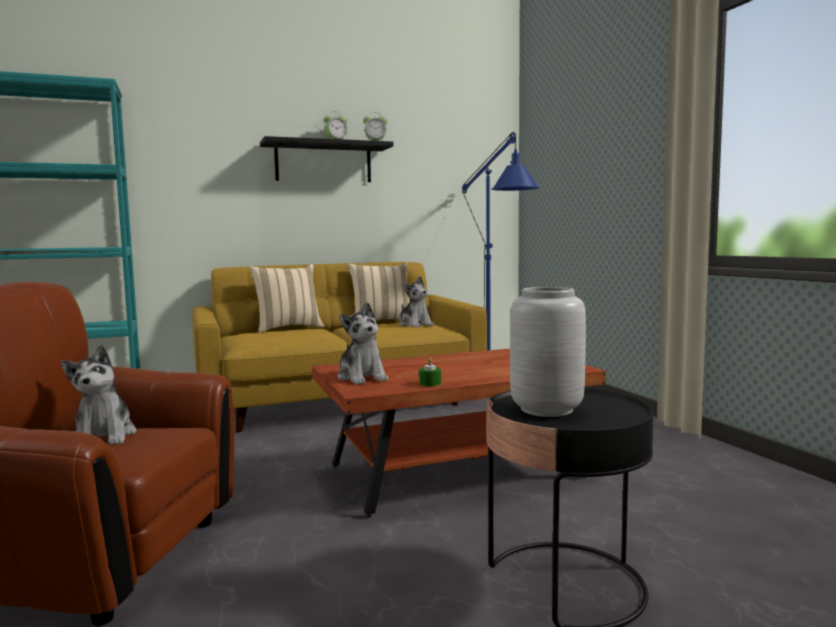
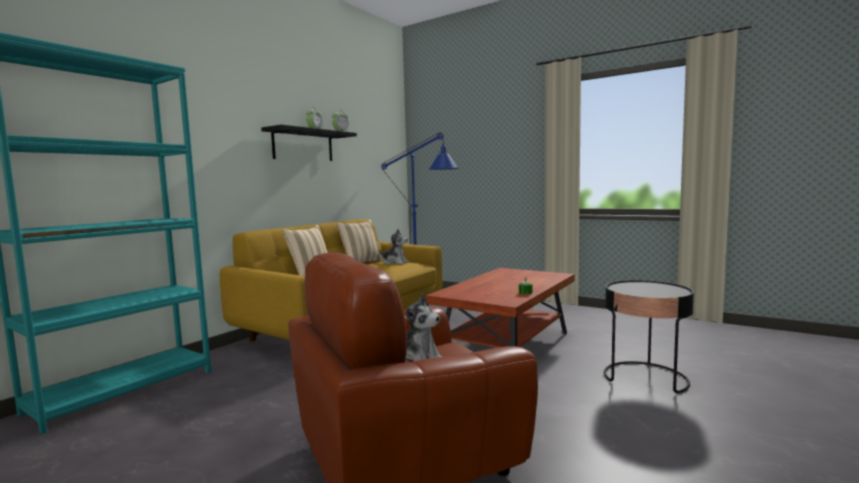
camera: 35 degrees left, 0 degrees up
plush toy [338,302,388,384] -> none
grey vase [510,287,586,417] -> none

